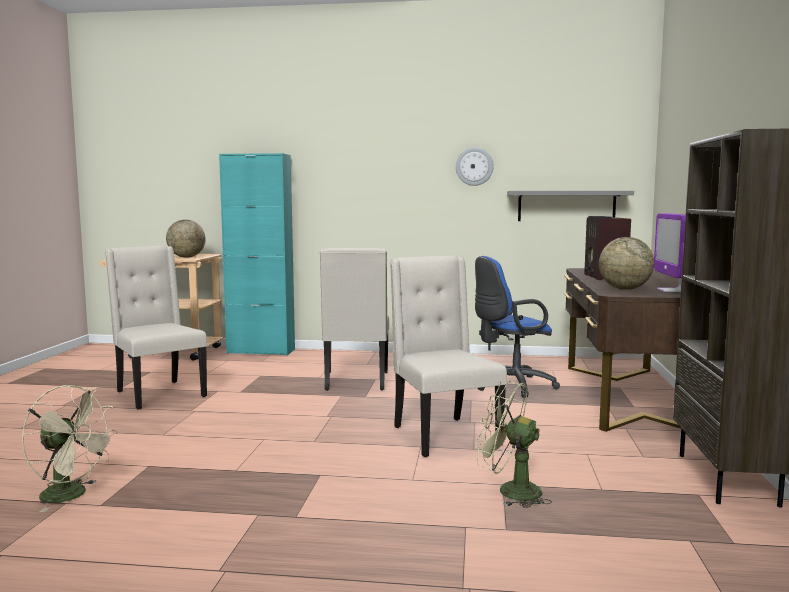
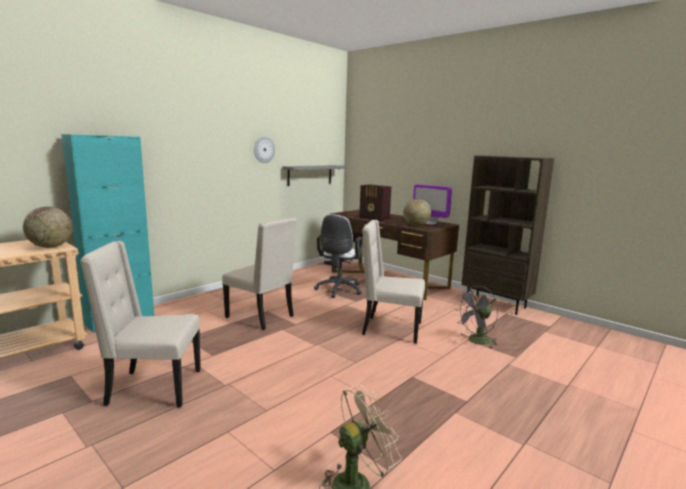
camera: 55 degrees left, 5 degrees up
blue office chair [475,256,560,397] -> white office chair [314,214,362,298]
green fan [476,380,552,508] -> grey fan [454,286,498,348]

